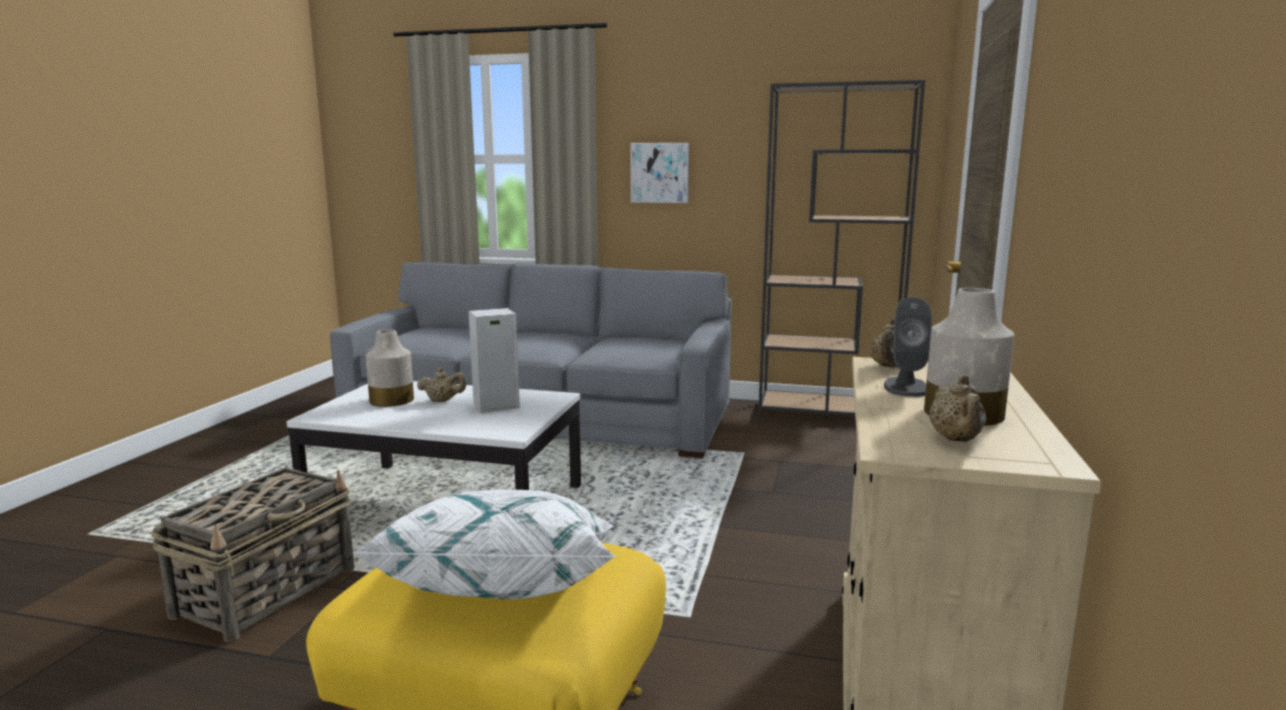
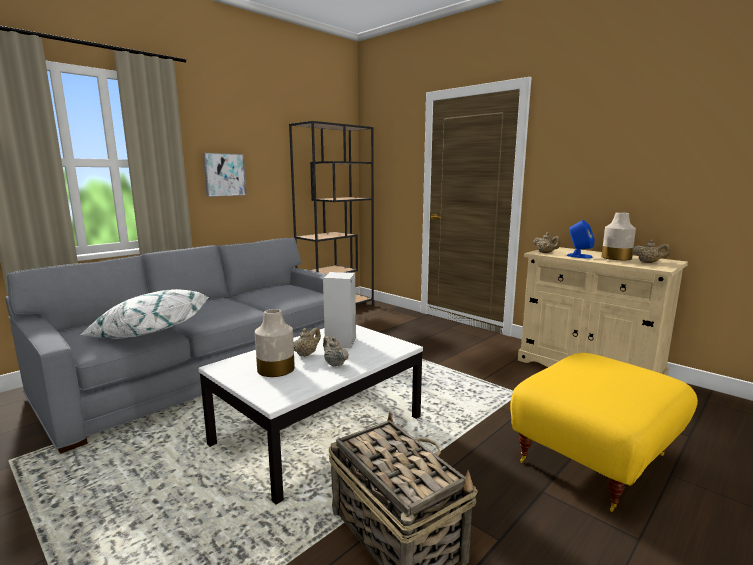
camera: 60 degrees left, 0 degrees up
white pillow [353,490,616,599] -> white pillow moved to [81,289,209,339]
grey speaker [884,297,932,397] -> blue speaker [567,220,595,259]
none -> beige teapot [323,336,349,366]

